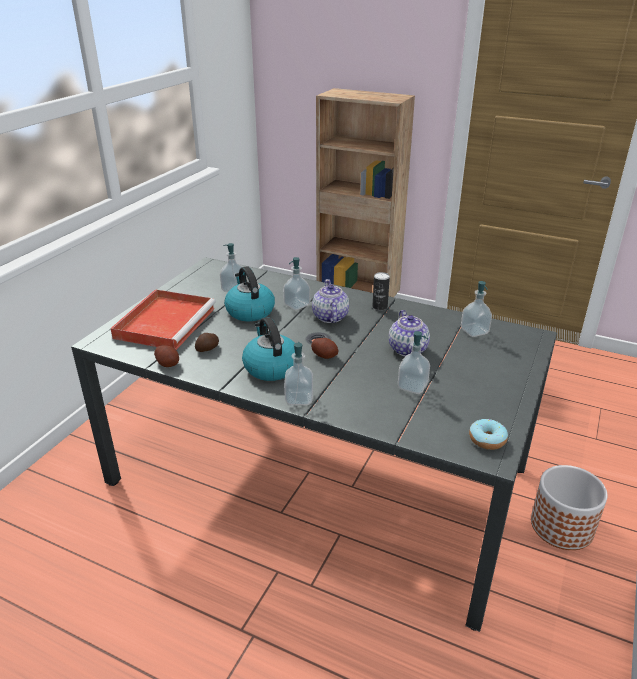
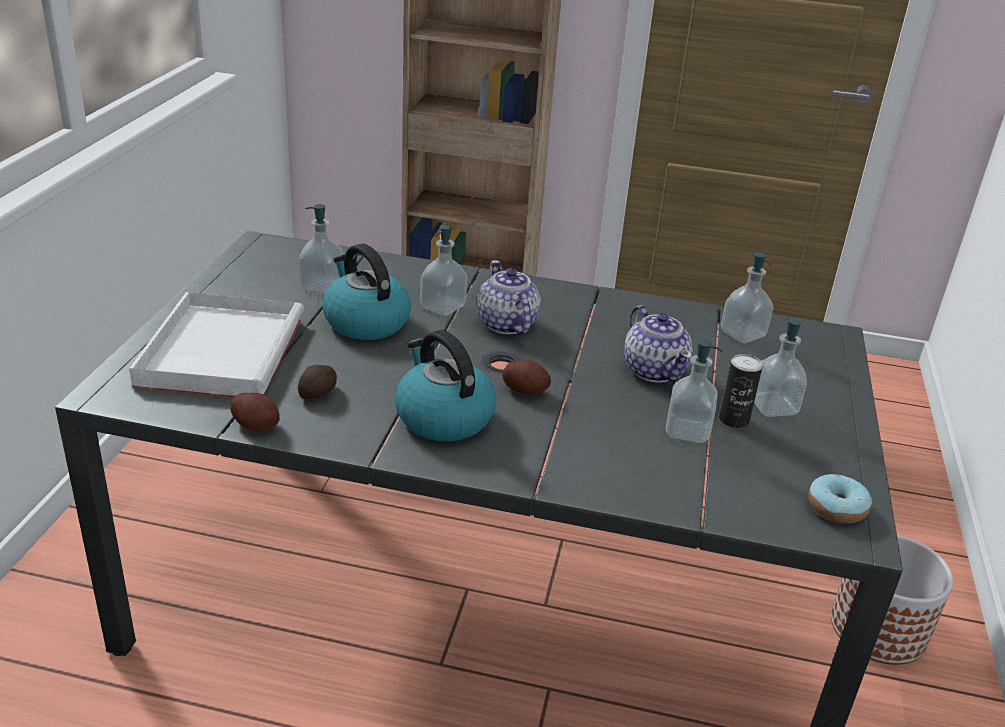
camera: 15 degrees left, 0 degrees up
red tray [110,289,216,350] -> white tray [129,292,304,397]
soap dispenser [284,342,313,405] -> soap dispenser moved to [754,317,807,417]
can [372,272,390,310] -> can moved to [719,354,763,428]

